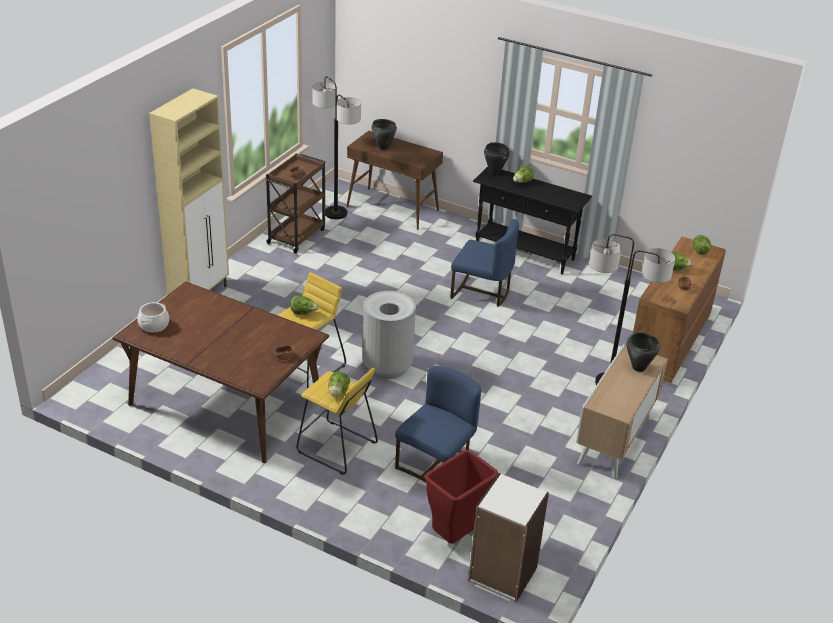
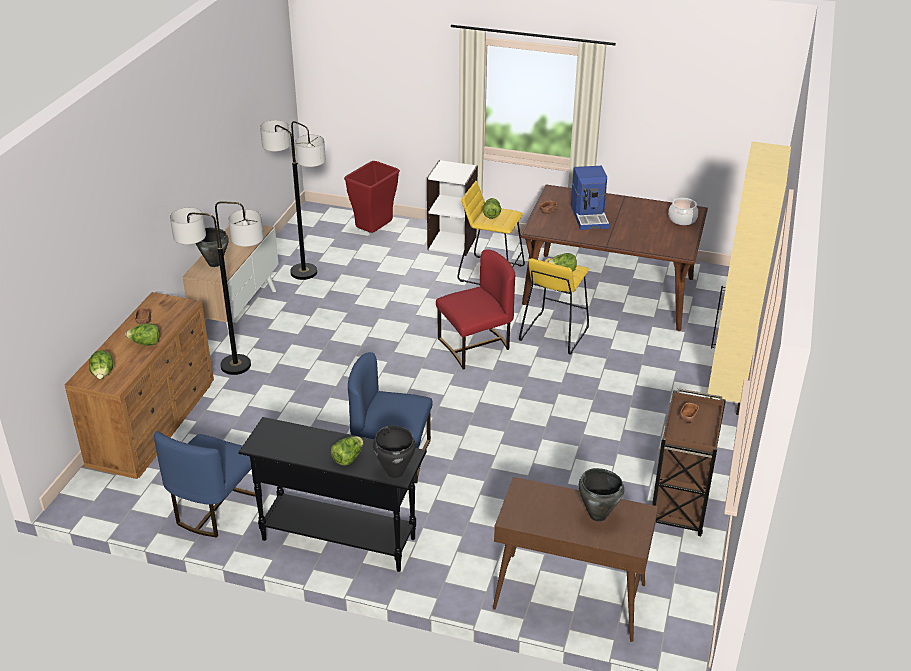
camera: 170 degrees right, 0 degrees up
floor lamp [312,76,361,219] -> floor lamp moved to [260,120,326,280]
grey trash can [362,291,416,379] -> red chair [436,249,515,370]
blue chair [395,366,481,482] -> blue chair moved to [154,431,262,538]
white bookcase [468,473,549,602] -> white bookcase moved to [427,160,478,256]
none -> coffee machine [571,166,609,230]

